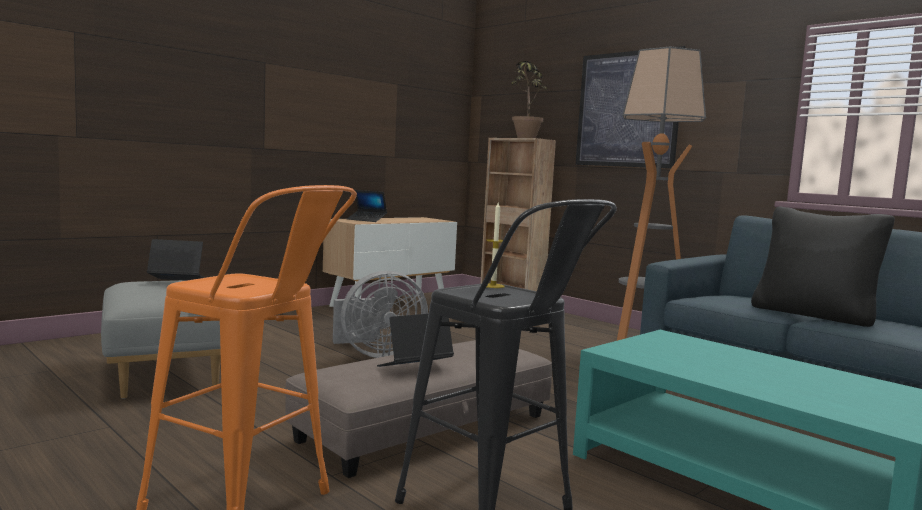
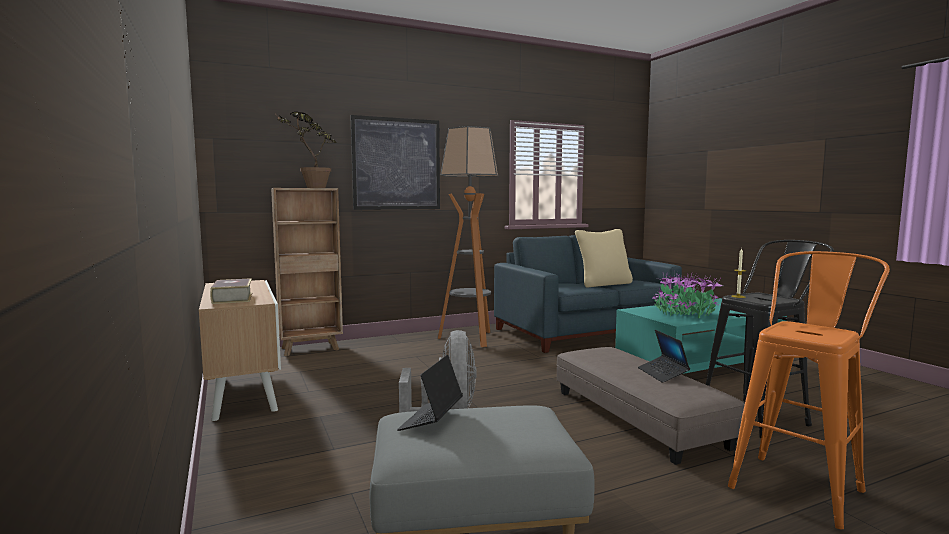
camera: 70 degrees left, 0 degrees up
laptop [347,190,387,222] -> book [210,278,252,304]
black pillow [751,206,895,327] -> beige pillow [575,229,633,287]
none -> potted plant [653,271,723,318]

